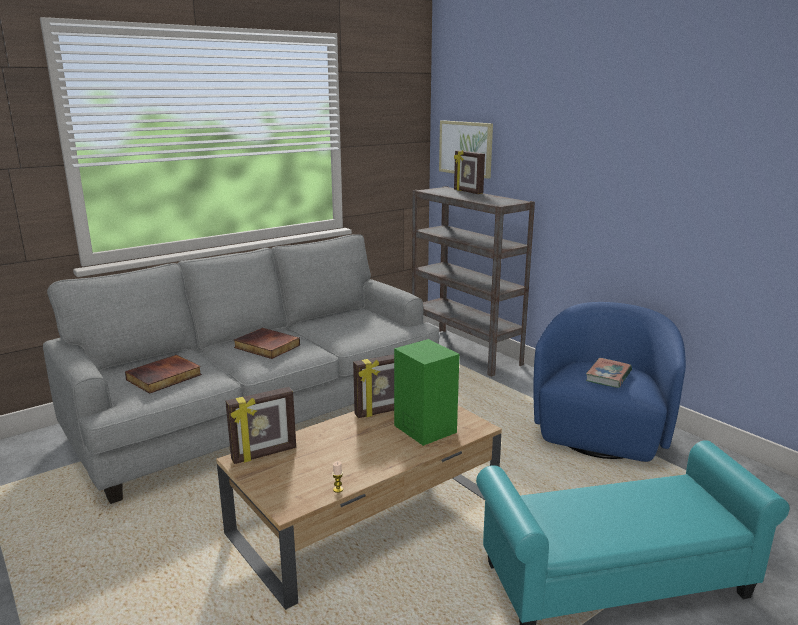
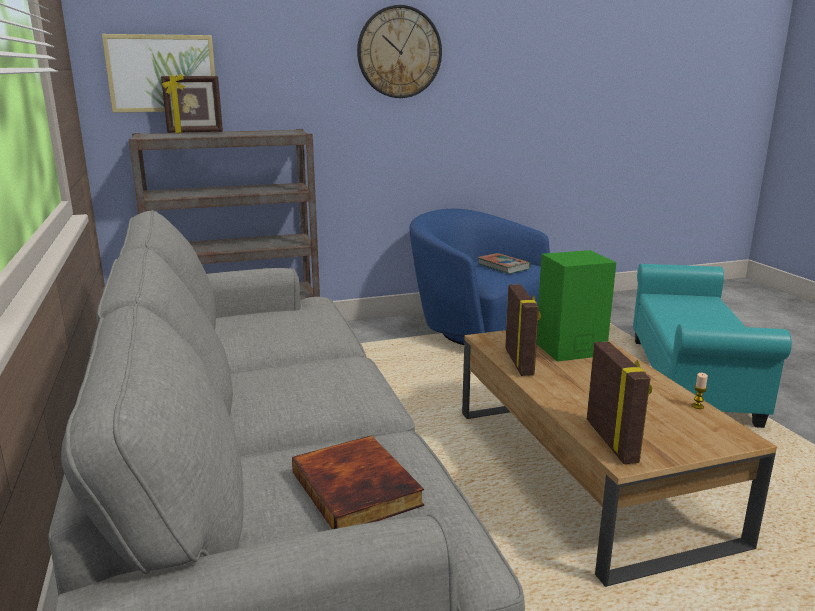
camera: 70 degrees left, 0 degrees up
book [234,328,300,359] -> none
none -> wall clock [357,5,442,98]

